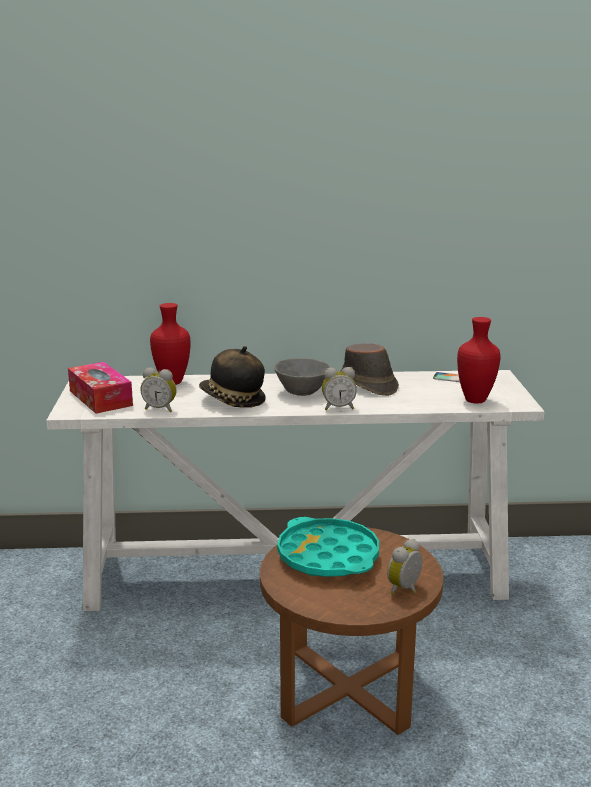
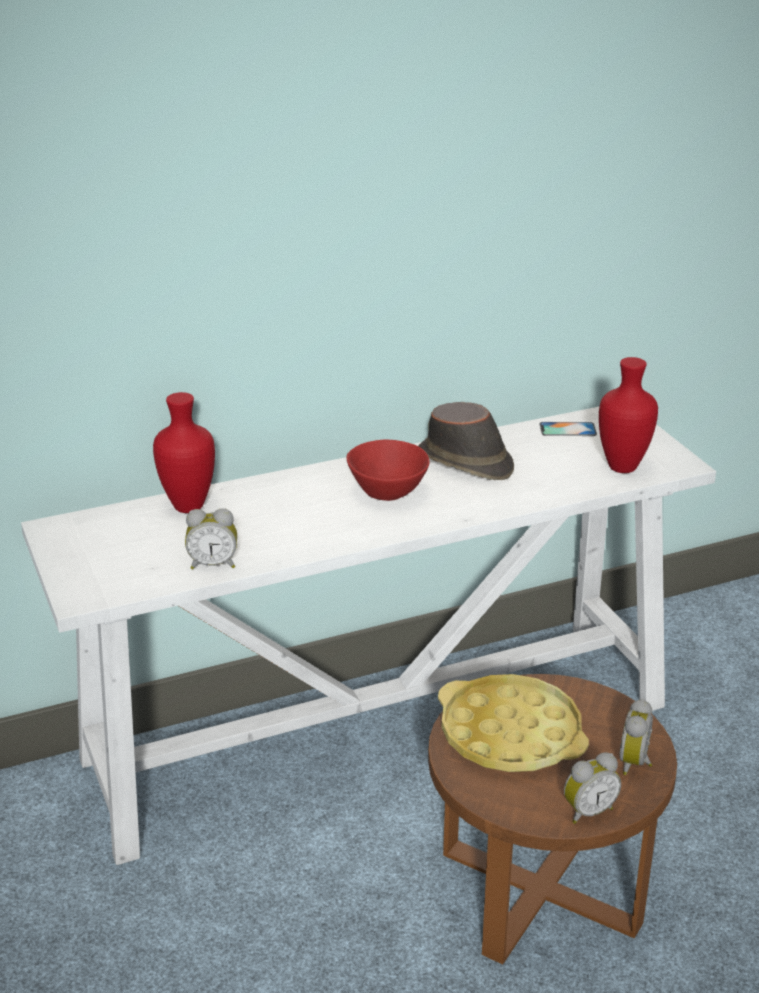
camera: 20 degrees left, 10 degrees up
tissue box [68,362,133,414] -> none
hat [199,346,266,408] -> none
grey bowl [274,358,331,396] -> red bowl [346,440,430,501]
turquoise tray [277,517,379,577] -> yellow tray [438,674,589,772]
alarm clock [322,367,357,410] -> alarm clock moved to [564,752,621,824]

